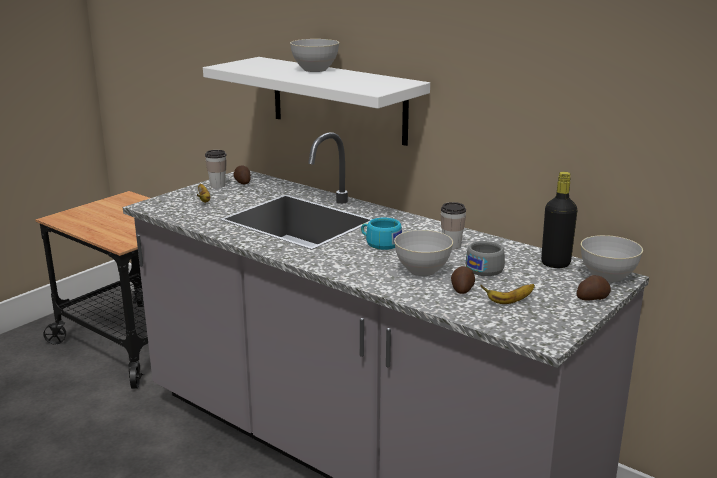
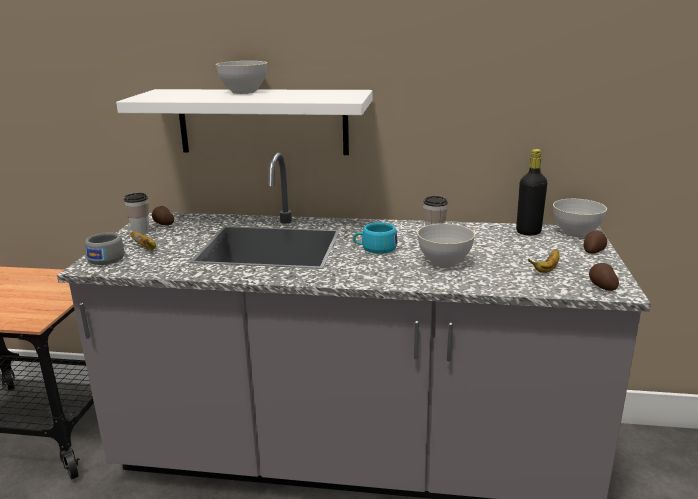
camera: 30 degrees left, 0 degrees up
potato [451,266,475,294] -> potato moved to [589,263,619,291]
grey cup [466,241,505,276] -> grey cup moved to [85,232,125,265]

